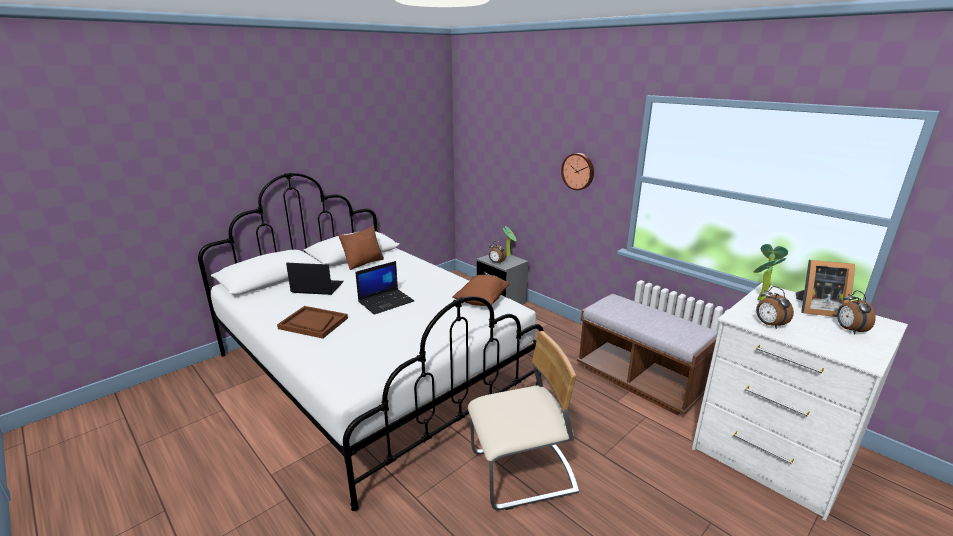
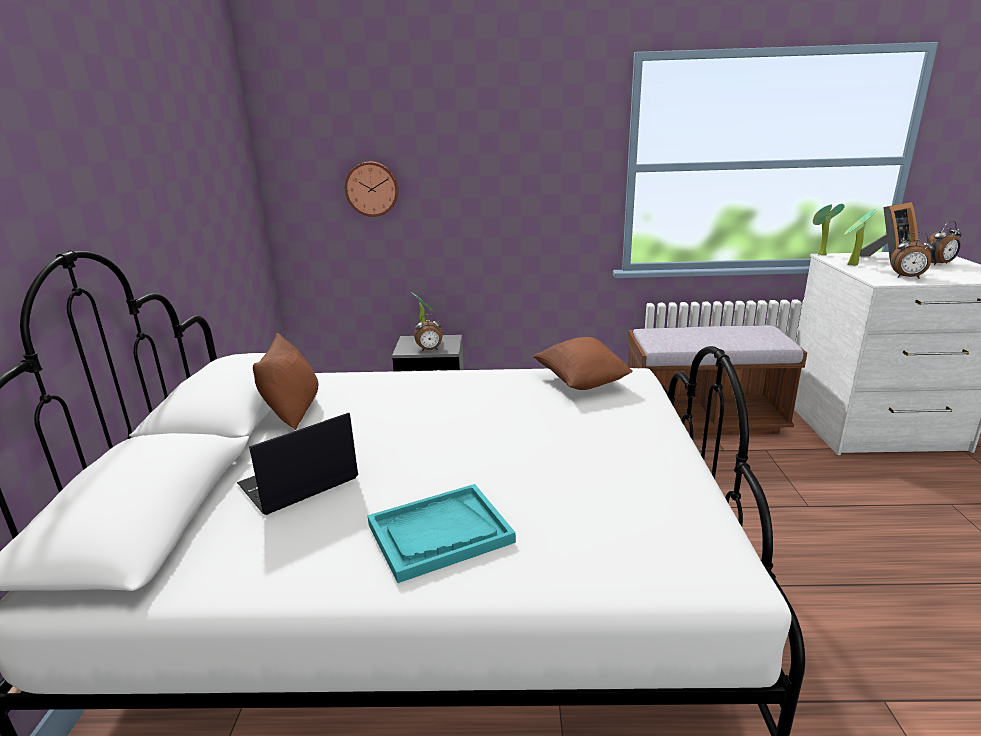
camera: 45 degrees left, 0 degrees up
brown tray [277,306,348,339] -> turquoise tray [368,484,516,583]
laptop [355,261,414,315] -> none
beige chair [468,331,579,510] -> none
wall clock [561,153,594,190] -> wall clock moved to [345,162,399,217]
alarm clock [837,290,876,334] -> alarm clock turned 60 degrees counterclockwise [925,221,962,265]

